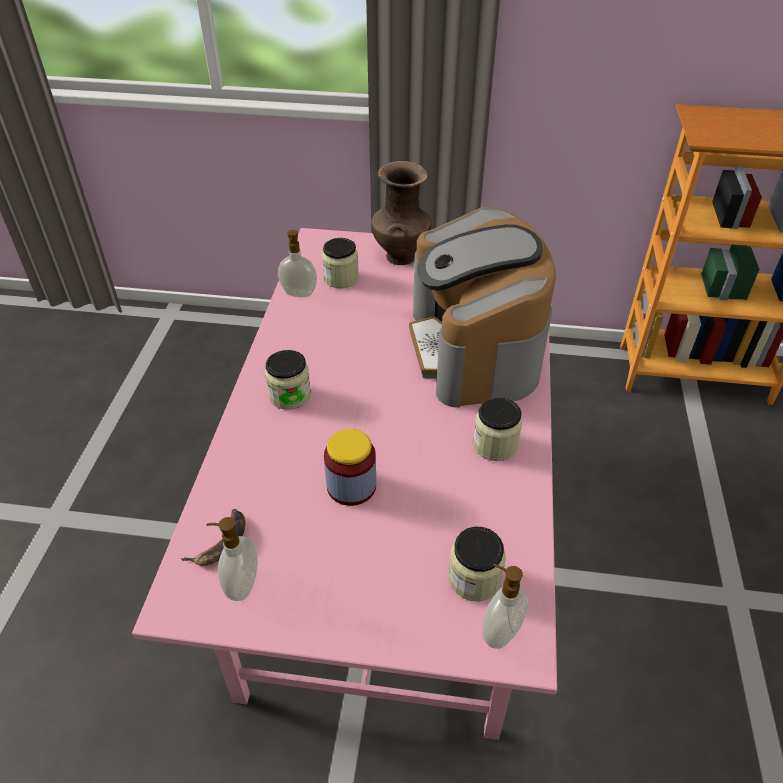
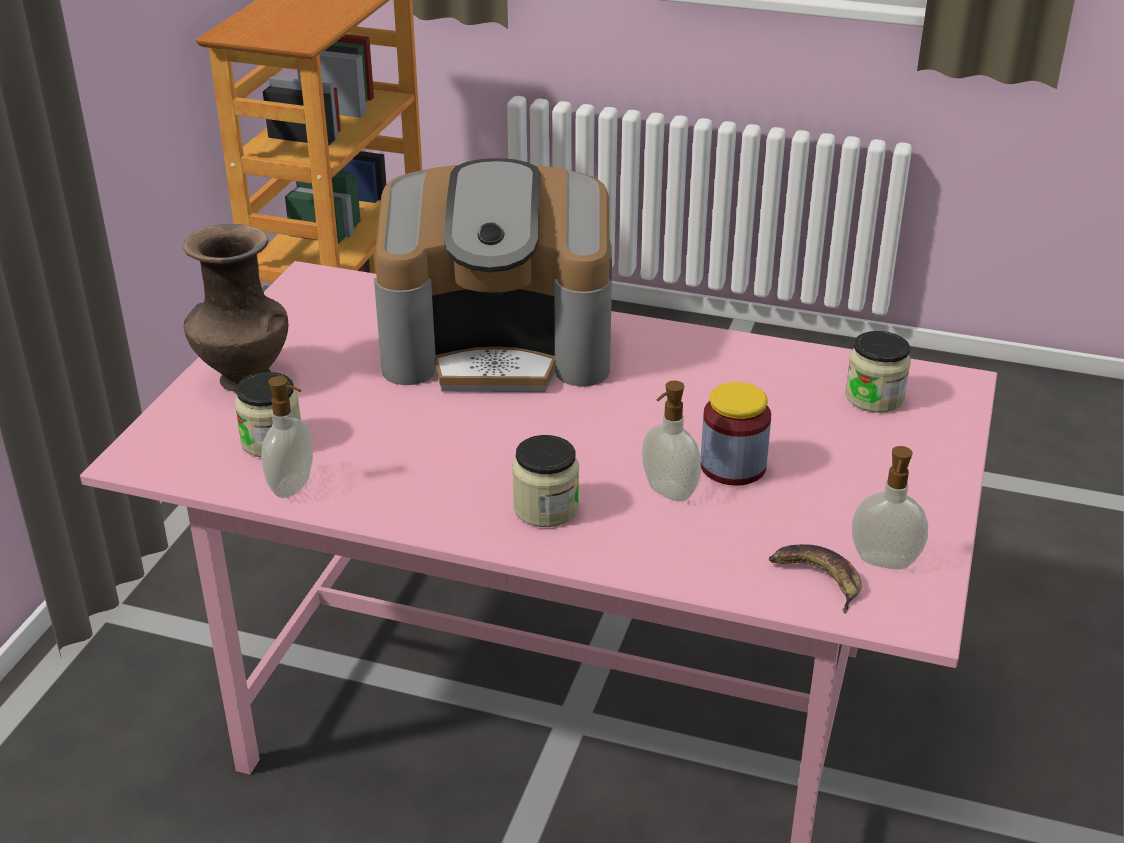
camera: 80 degrees left, 10 degrees down
jar [473,397,522,461] -> none
soap dispenser [482,564,528,649] -> soap dispenser moved to [642,381,701,502]

